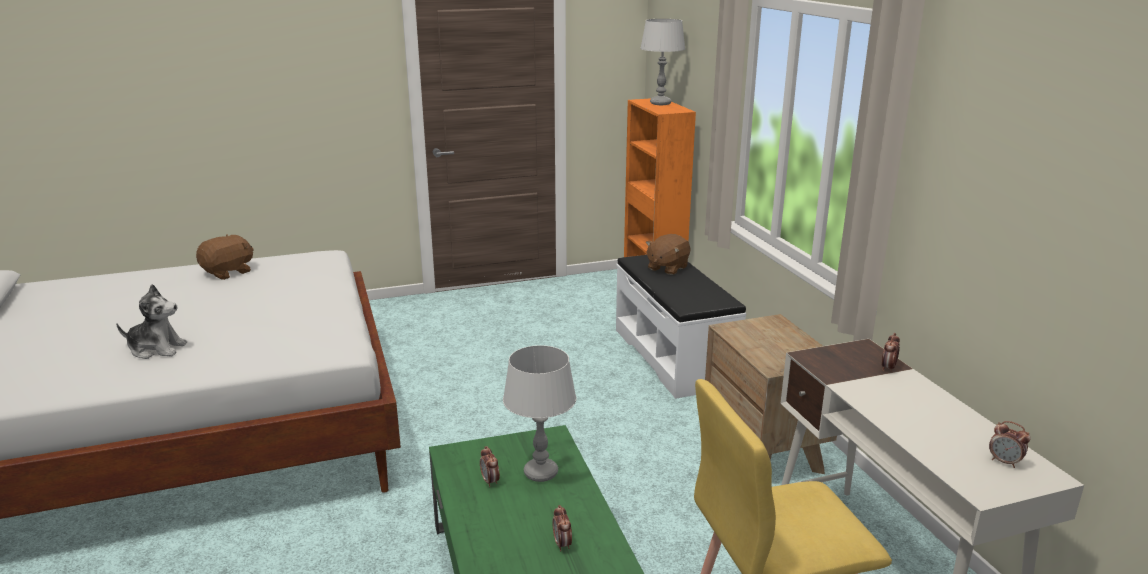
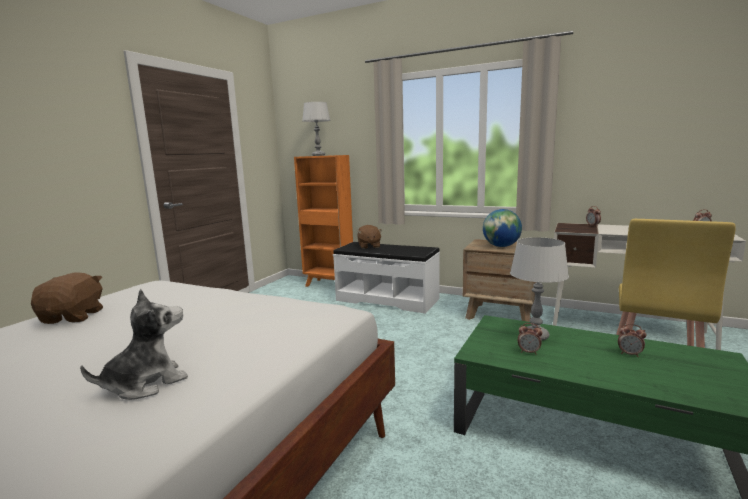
camera: 45 degrees left, 10 degrees down
none -> globe [483,209,522,247]

